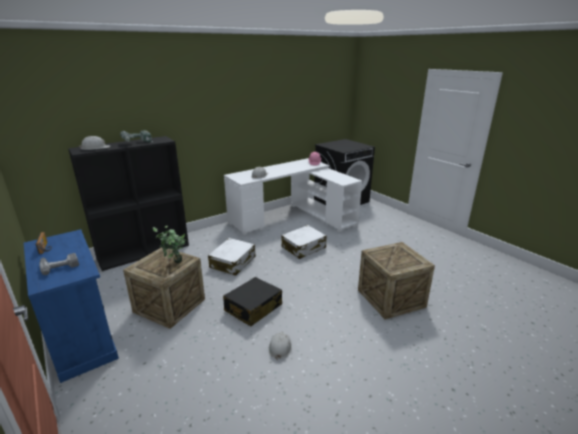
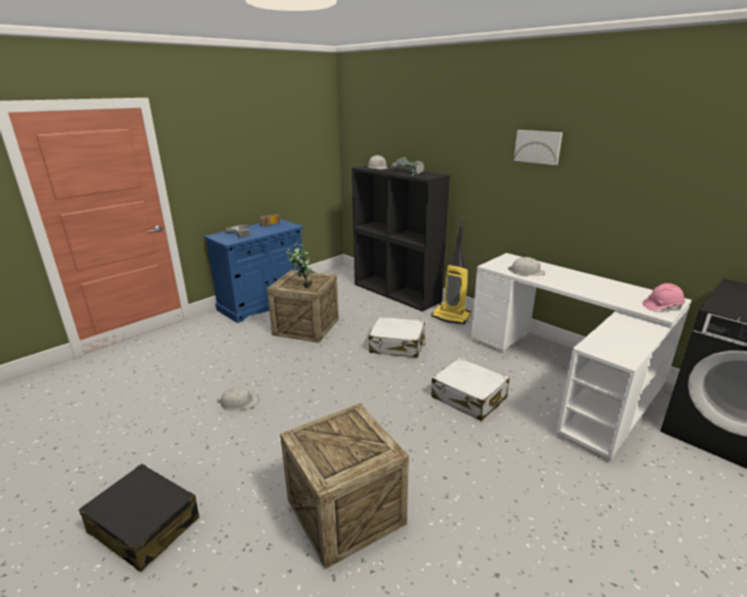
camera: 80 degrees right, 0 degrees up
black suitcase [223,277,282,326] -> black suitcase moved to [79,464,199,572]
none -> vacuum cleaner [431,221,471,325]
none -> picture [514,130,563,165]

